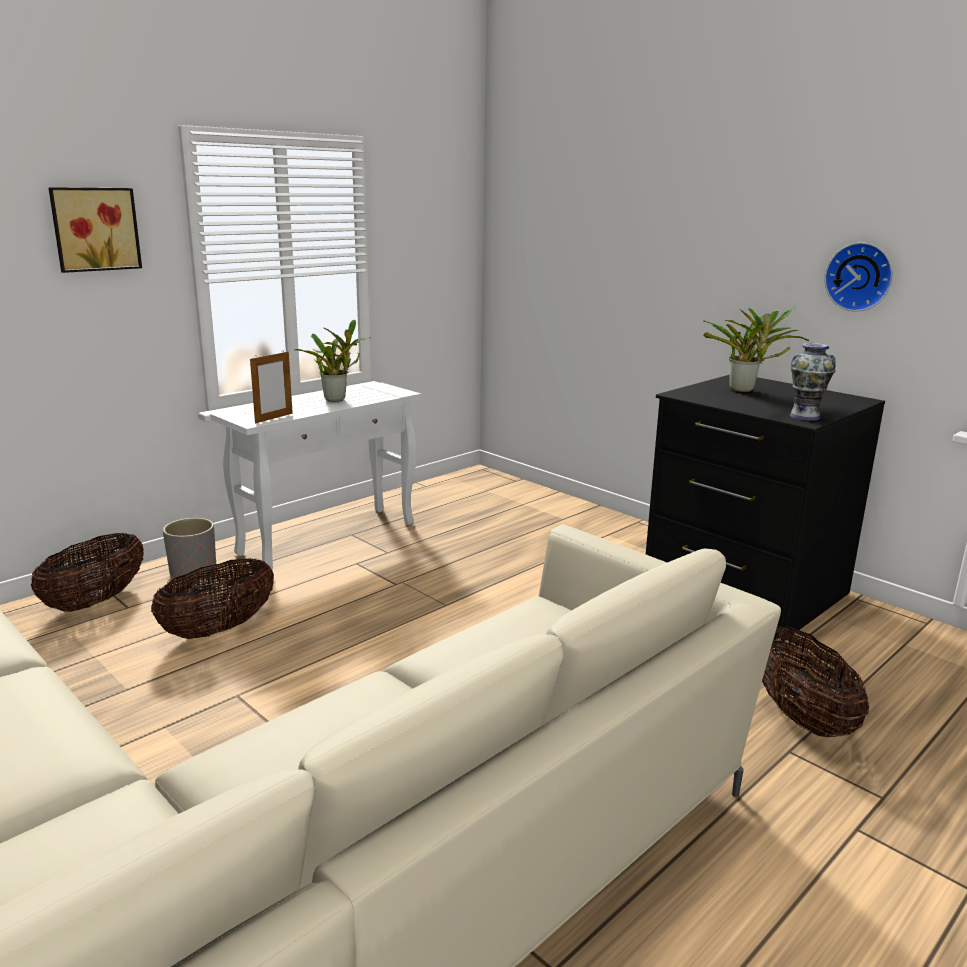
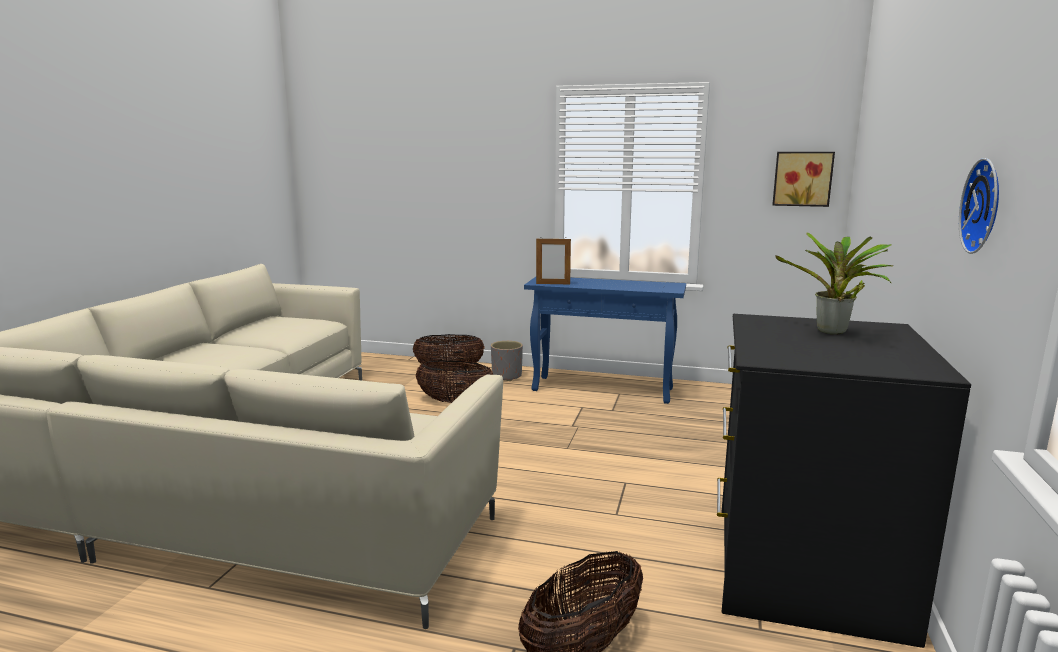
camera: 60 degrees right, 5 degrees down
picture [48,187,142,273] -> picture moved to [772,152,835,207]
white console table [210,382,421,570] -> blue console table [524,277,686,404]
potted plant [294,320,371,402] -> none
vase [790,343,836,421] -> none

